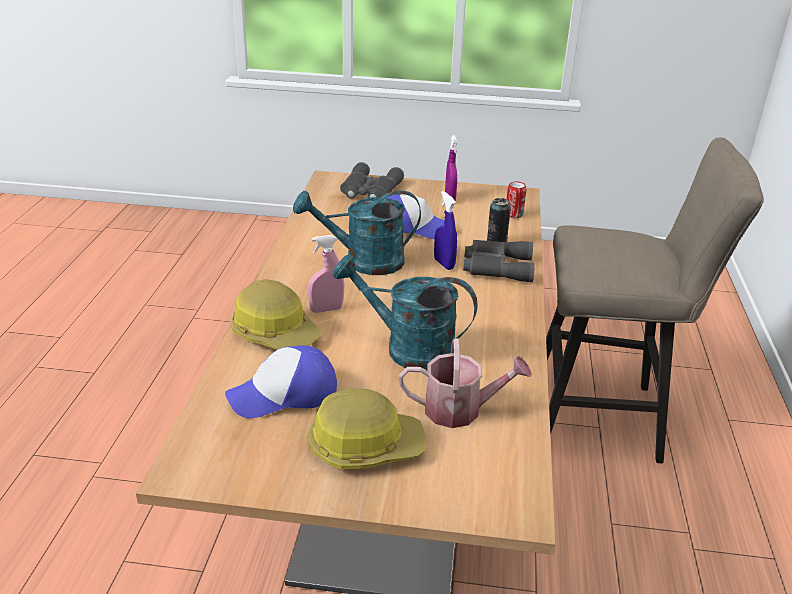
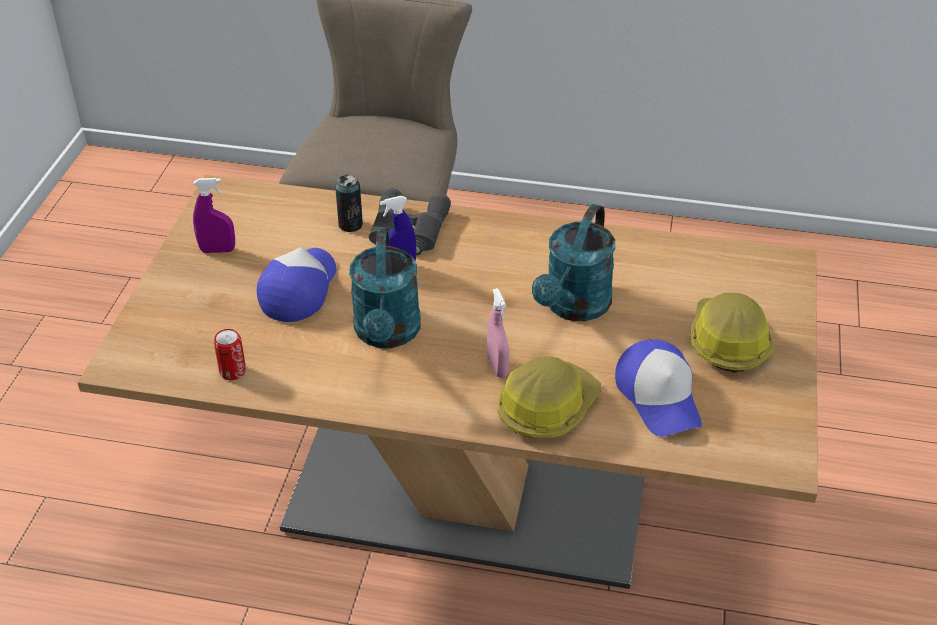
camera: 85 degrees left, 10 degrees up
grey binoculars [340,162,404,199] -> none
watering can [399,339,532,428] -> none
can [507,182,526,218] -> can moved to [214,329,246,380]

